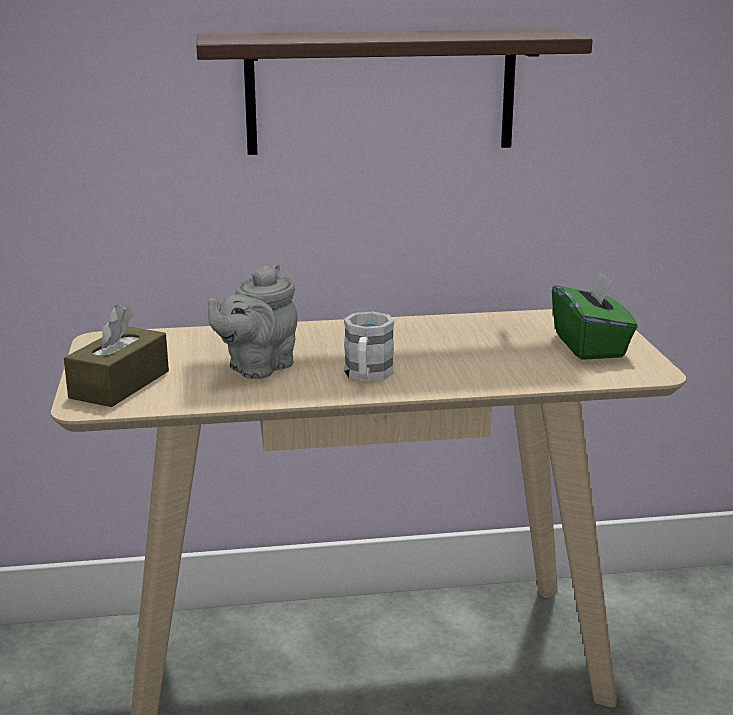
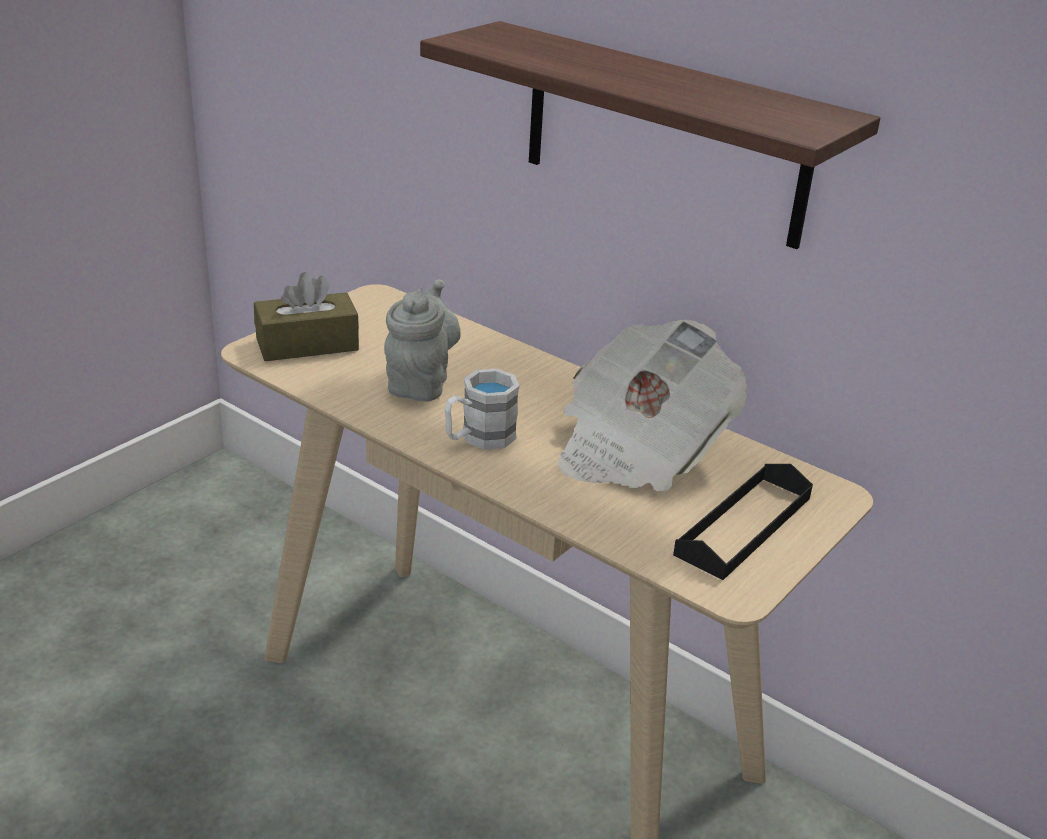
camera: 45 degrees right, 10 degrees up
grey teapot [208,264,298,379] -> grey teapot turned 105 degrees clockwise [384,279,461,402]
green tissue box [552,270,637,360] -> black tray [673,464,813,580]
none -> newspaper [557,320,747,491]

